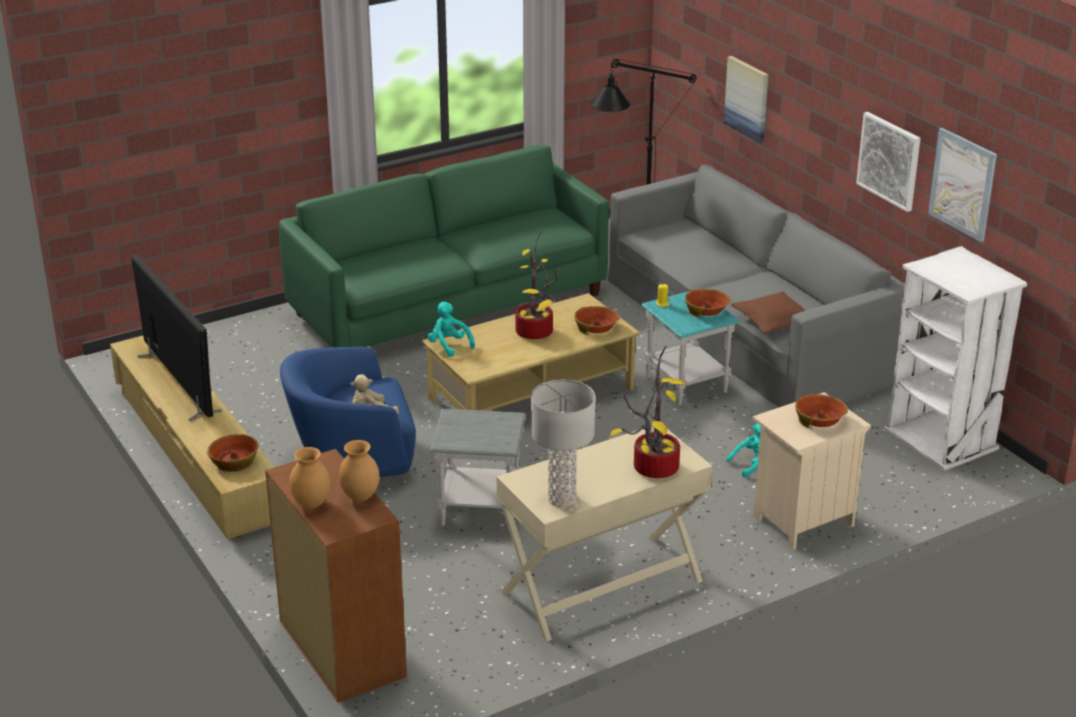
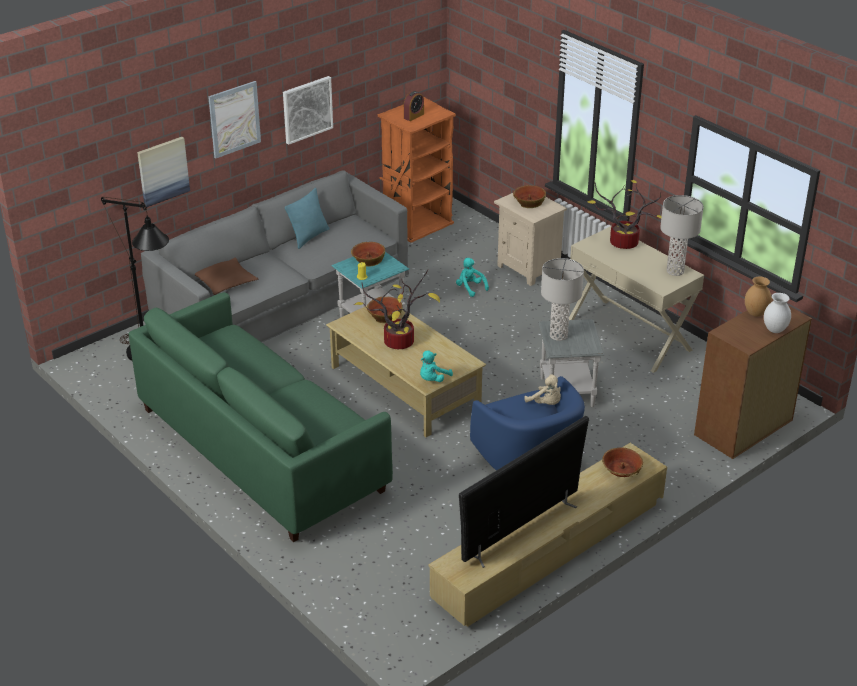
camera: 100 degrees left, 5 degrees up
brown vase [289,447,330,509] -> white vase [764,293,791,333]
brown pillow [731,291,806,334] -> brown pillow moved to [195,258,258,295]
white bookcase [883,246,1027,470] -> orange bookcase [378,97,456,243]
picture [928,128,997,242] -> picture moved to [208,81,261,158]
none -> turquoise pillow [285,188,330,249]
none -> alarm clock [404,91,424,121]
none -> white table lamp [541,258,584,341]

